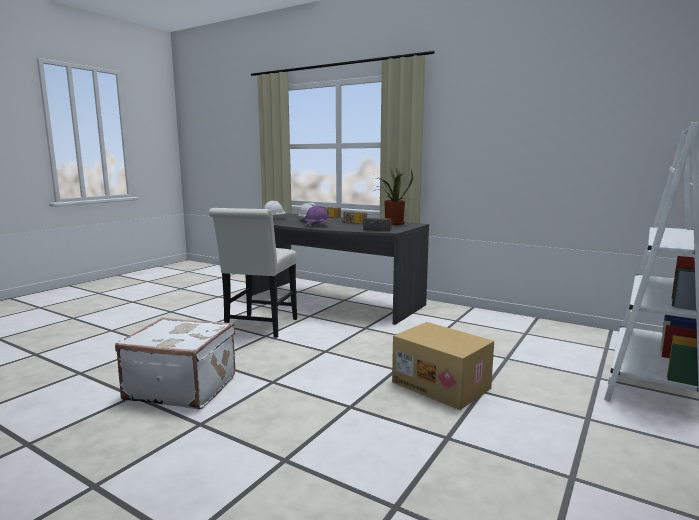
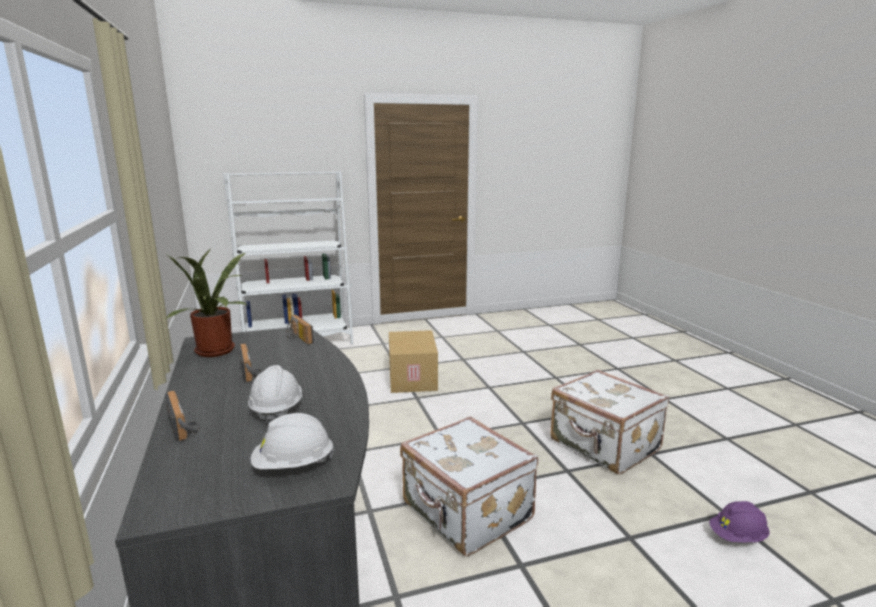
camera: 140 degrees left, 5 degrees up
white chair [209,208,297,338] -> white suitcase [400,416,538,556]
purple hard hat [304,206,332,227] -> purple hard hat moved to [709,501,770,542]

